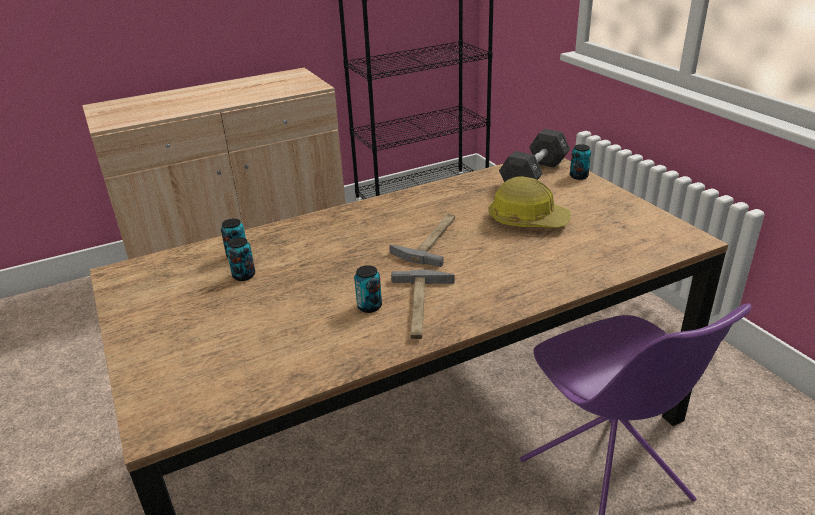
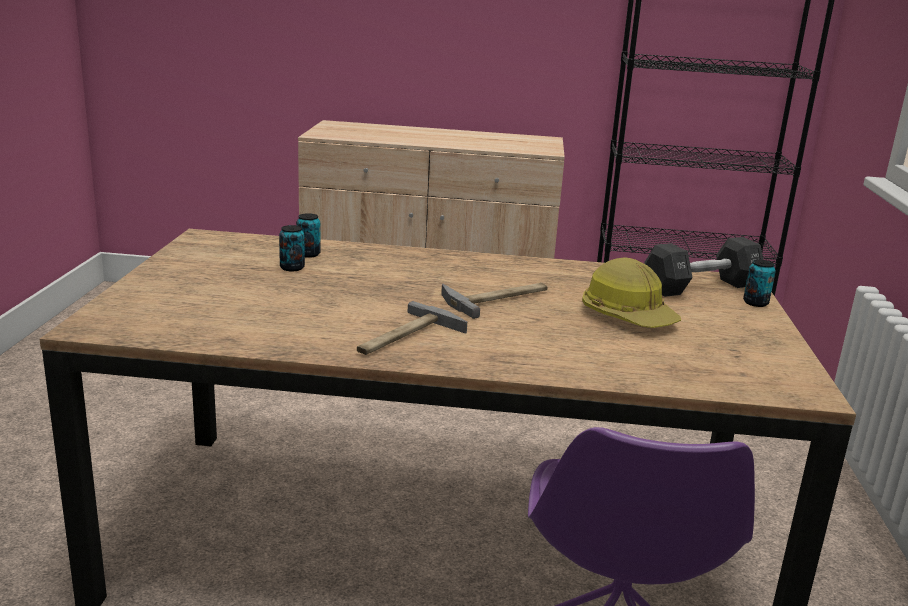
camera: 30 degrees right, 10 degrees down
can [354,265,382,313] -> none

